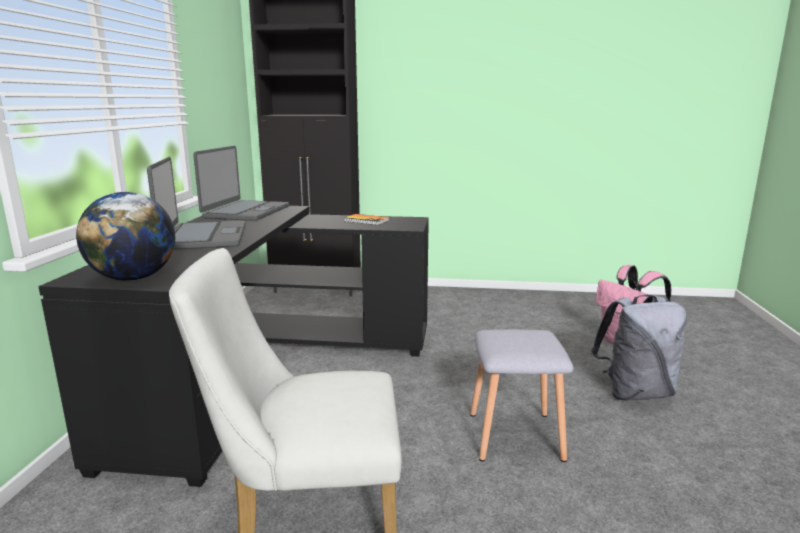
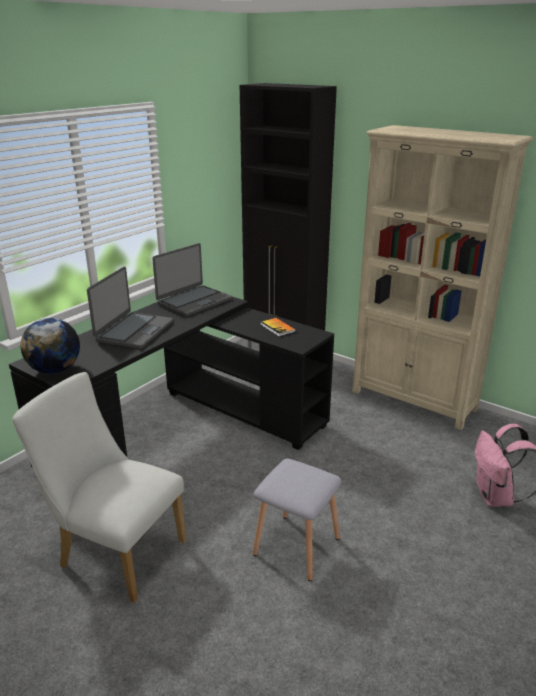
camera: 30 degrees right, 10 degrees up
grey backpack [591,295,687,401] -> none
none -> beige bookcase [352,125,533,430]

